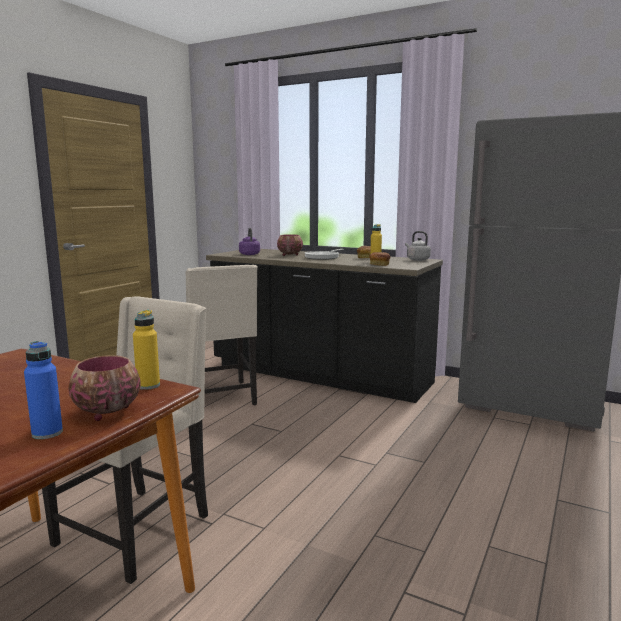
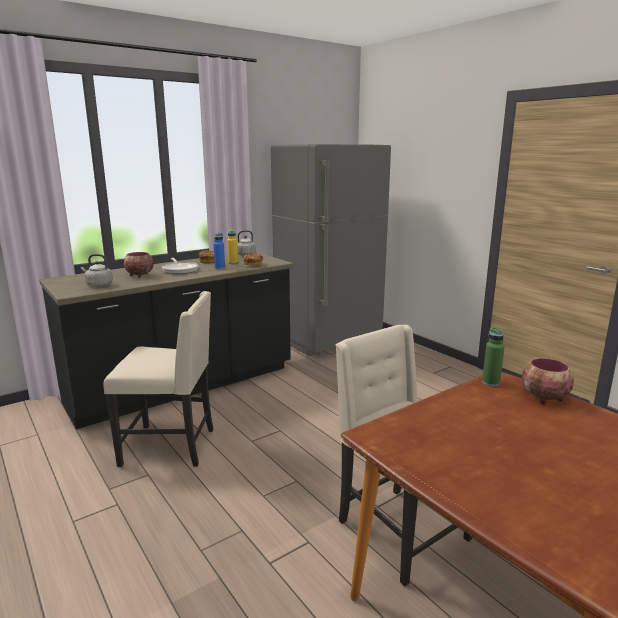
camera: 65 degrees left, 5 degrees up
blue bottle [24,341,63,439] -> blue bottle moved to [214,233,225,269]
yellow bottle [133,310,160,390] -> green bottle [482,327,505,386]
purple kettle [239,228,260,255] -> grey kettle [81,254,113,287]

